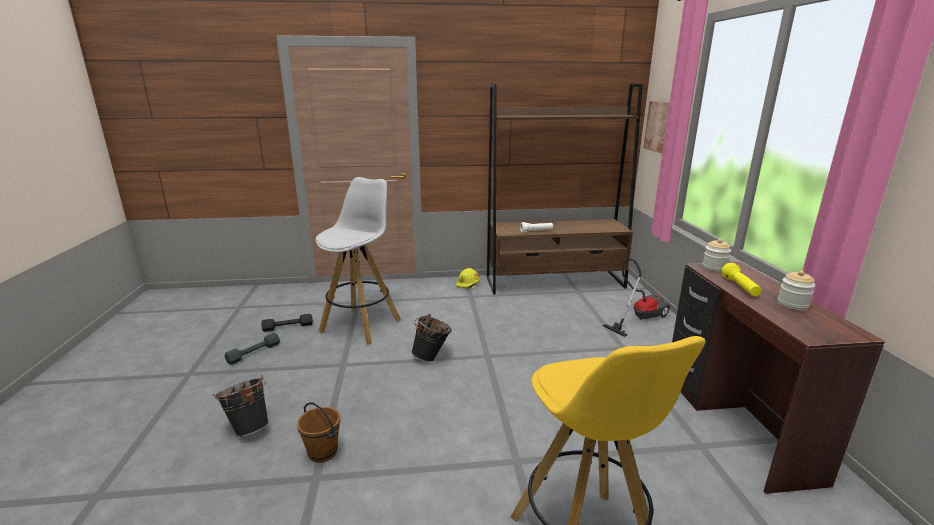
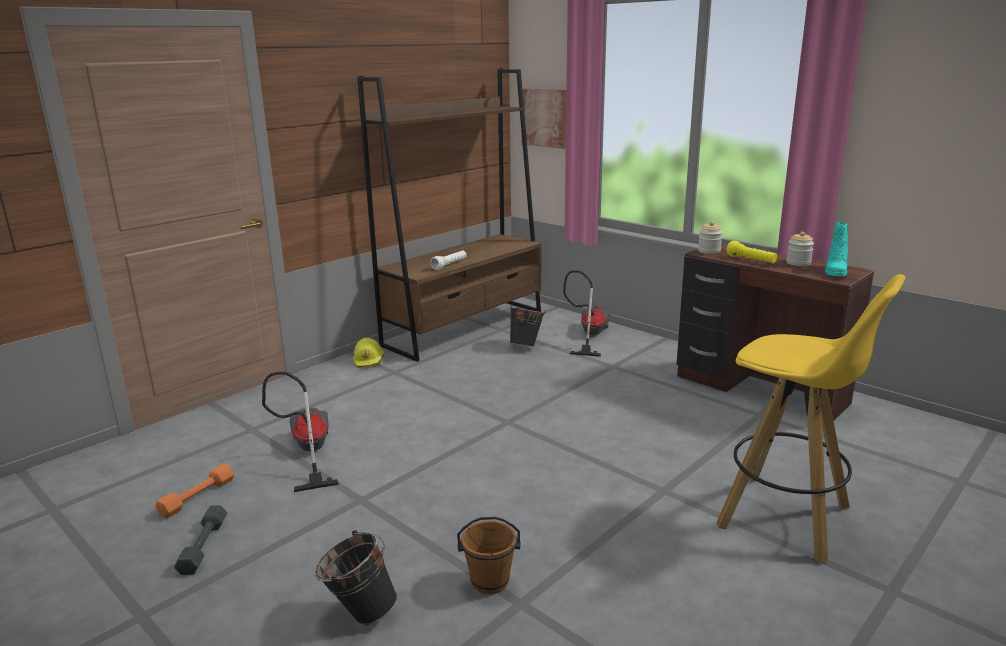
camera: 40 degrees left, 0 degrees up
black dumbbell [261,314,313,332] -> orange dumbbell [155,464,234,518]
white stool [316,177,401,344] -> vacuum cleaner [262,371,339,492]
black bucket [411,314,452,362] -> black bucket moved to [508,305,546,347]
none -> turquoise boot [825,222,848,276]

